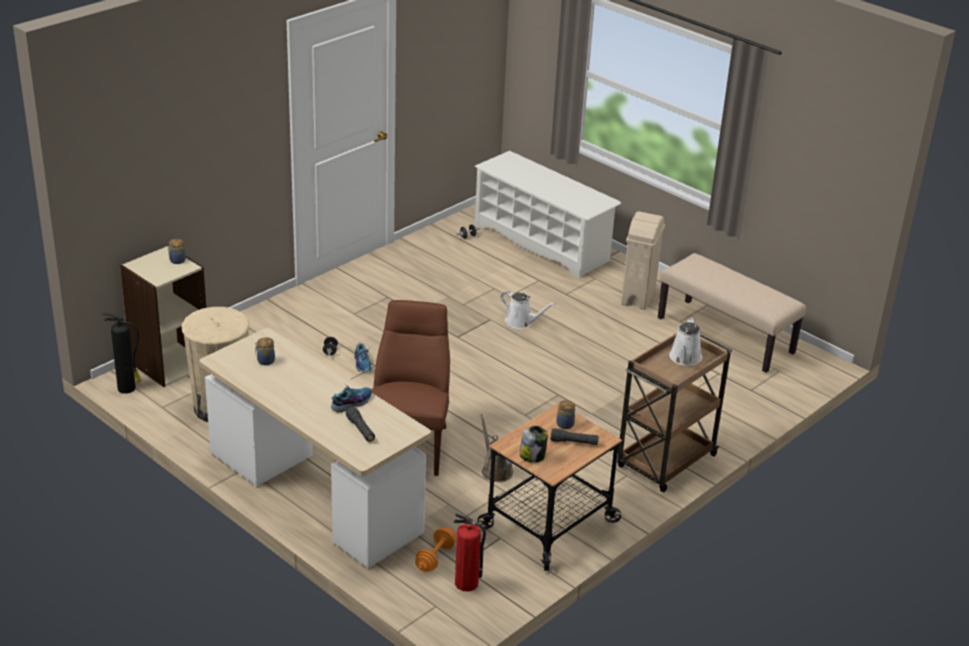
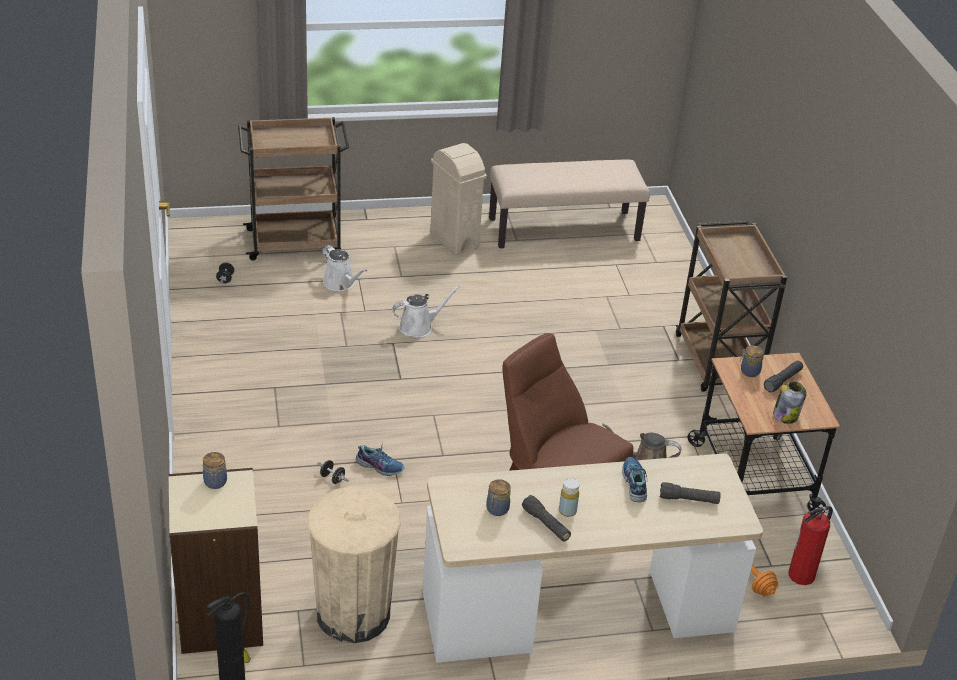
camera: 55 degrees left, 5 degrees up
white shoe rack [475,151,621,278] -> brown cart [238,117,349,260]
white watering can [669,317,702,366] -> white watering can moved to [322,245,367,291]
none -> black flashlight [522,495,571,542]
none -> yellow bottle [559,478,579,517]

